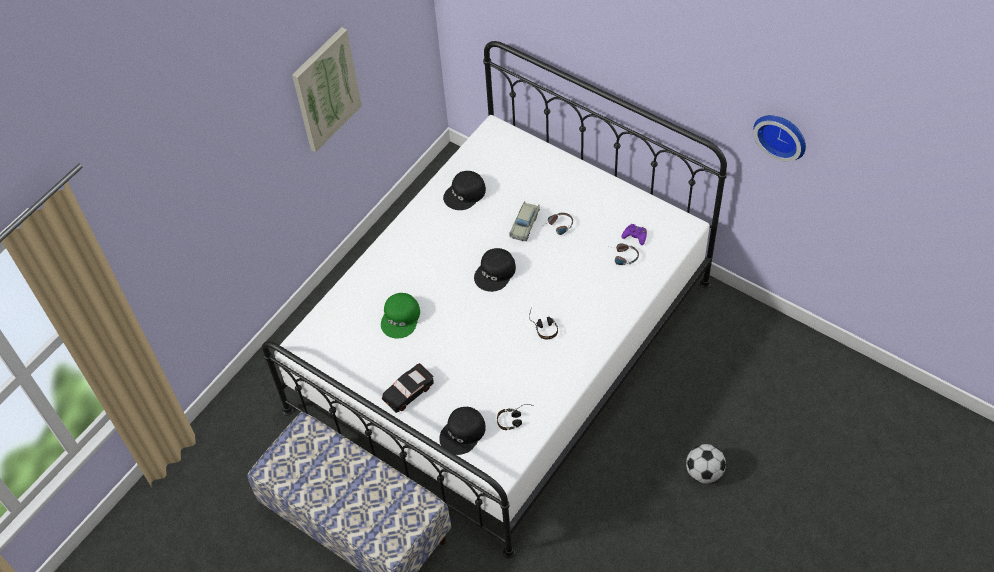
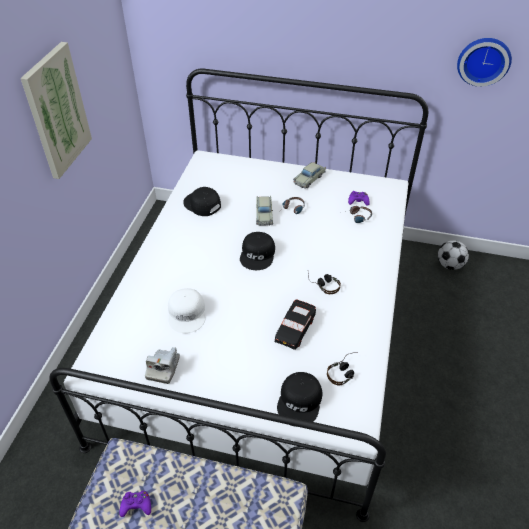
camera: 25 degrees left, 10 degrees down
green cap [381,293,420,339] -> white cap [168,288,205,333]
black toy car [382,363,434,413] -> black toy car moved to [275,299,316,350]
black cap [443,171,486,210] -> black cap turned 105 degrees clockwise [183,187,221,216]
football [686,444,726,484] -> football moved to [438,240,469,270]
none -> purple game controller [119,491,151,517]
none -> camera [145,347,180,384]
none -> beige toy car [293,162,326,189]

